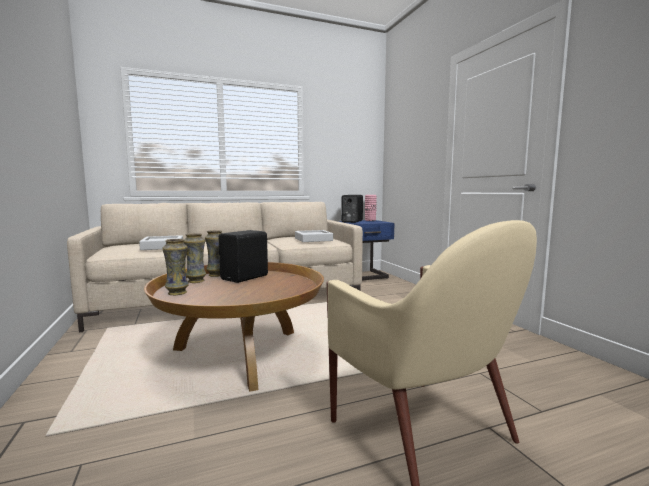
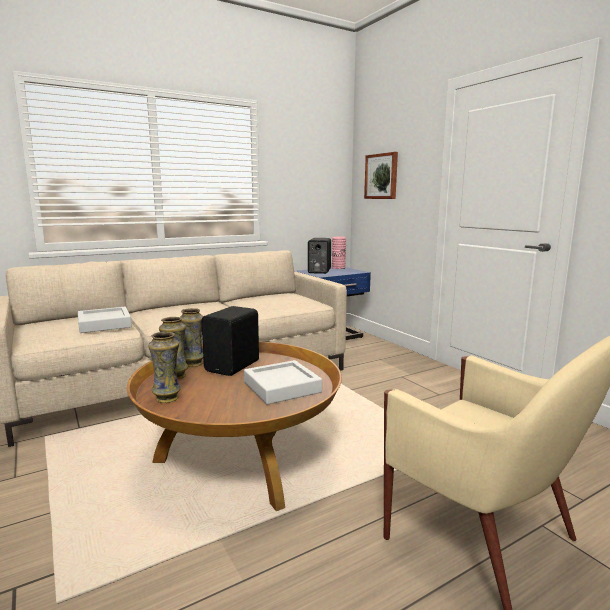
camera: 10 degrees left, 5 degrees up
grey tray [295,230,333,242] -> grey tray moved to [244,360,322,405]
none -> picture [364,152,398,199]

